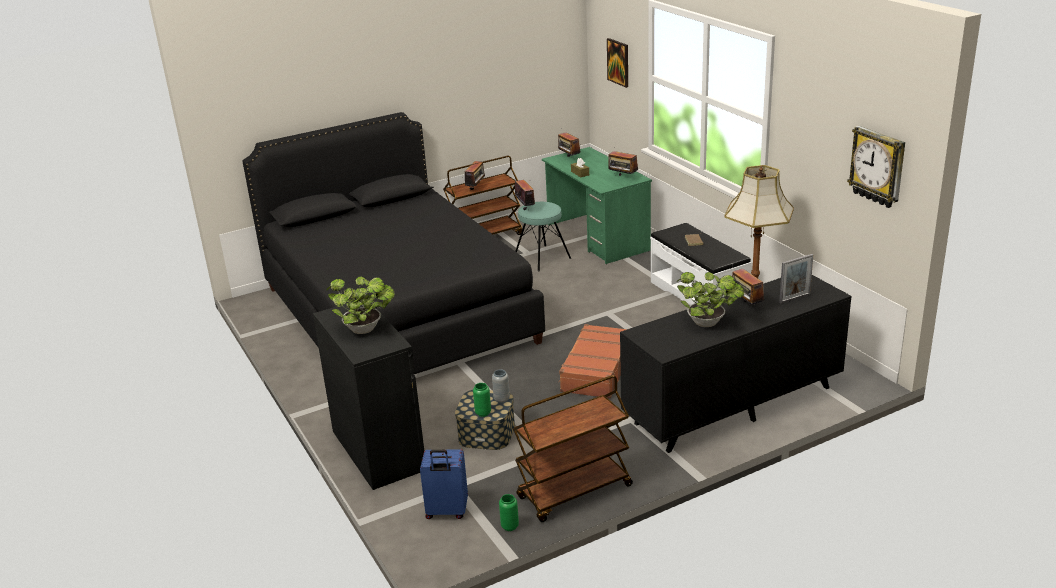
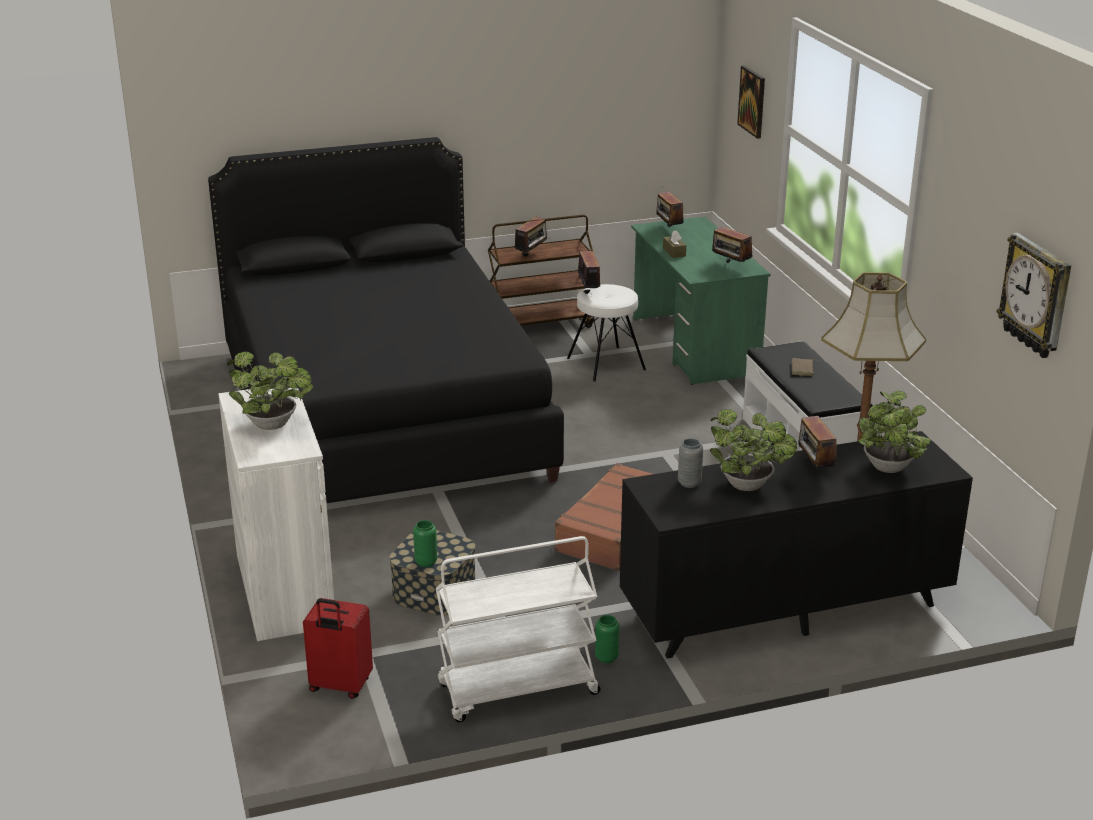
camera: 10 degrees right, 0 degrees up
black cabinet [313,303,424,490] -> white cabinet [218,386,334,641]
blue suitcase [420,449,468,519] -> red suitcase [303,598,373,699]
grey vase [492,369,510,403] -> grey vase moved to [678,438,703,488]
green vase [499,494,519,531] -> green vase moved to [595,615,620,663]
brown cart [513,375,633,522] -> white cart [436,536,601,722]
turquoise stool [515,202,571,271] -> white stool [567,284,646,382]
picture frame [779,254,813,304] -> potted plant [858,391,931,473]

